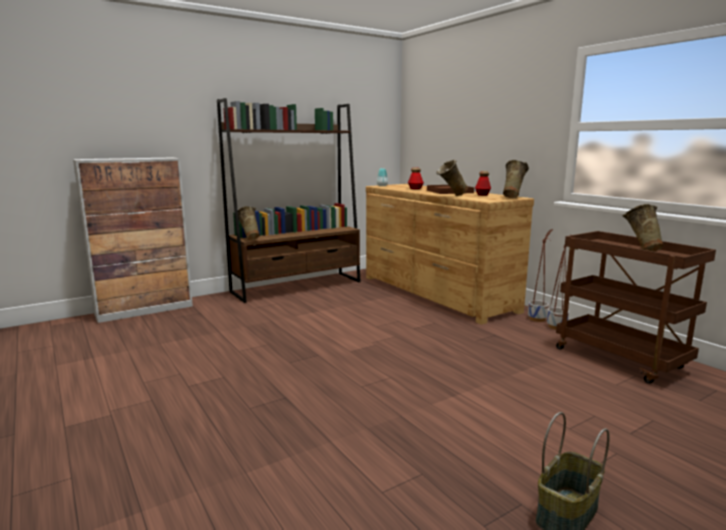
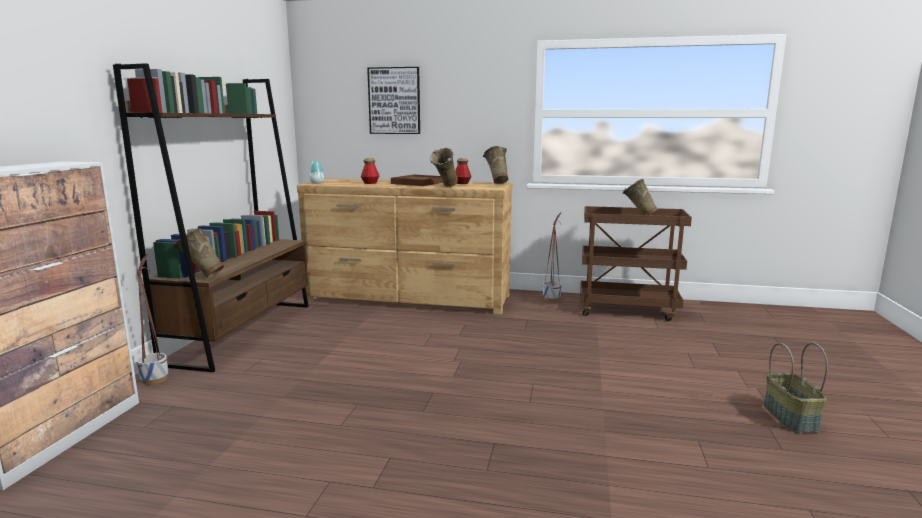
camera: 45 degrees left, 0 degrees up
planter [528,229,553,322] -> planter moved to [137,254,168,385]
none -> picture [367,67,420,134]

